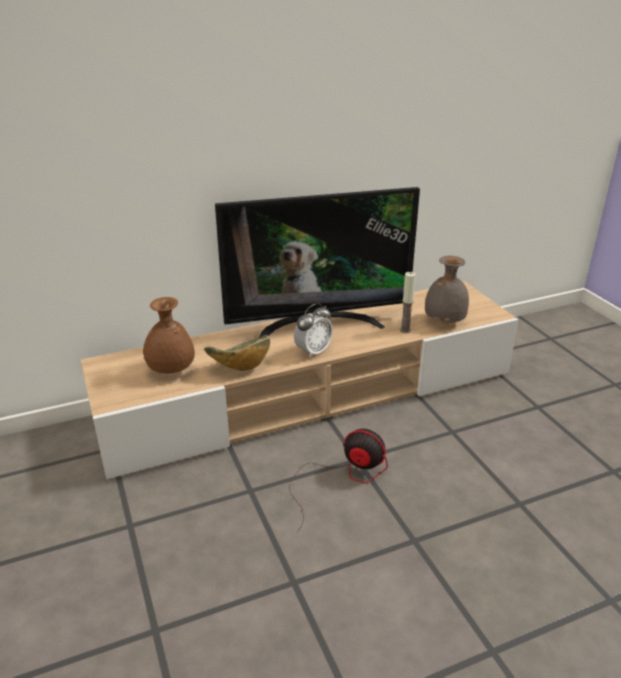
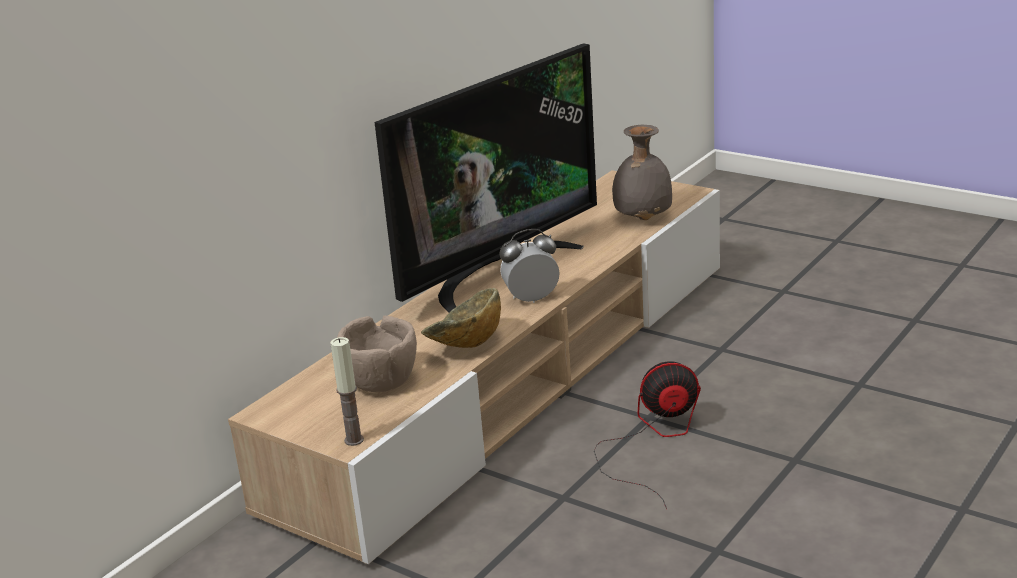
camera: 30 degrees left, 5 degrees down
brown vase [143,297,195,373] -> brown bowl [337,316,417,392]
alarm clock [294,303,333,358] -> alarm clock turned 120 degrees counterclockwise [499,229,560,303]
candle [400,272,416,333] -> candle moved to [330,337,364,446]

